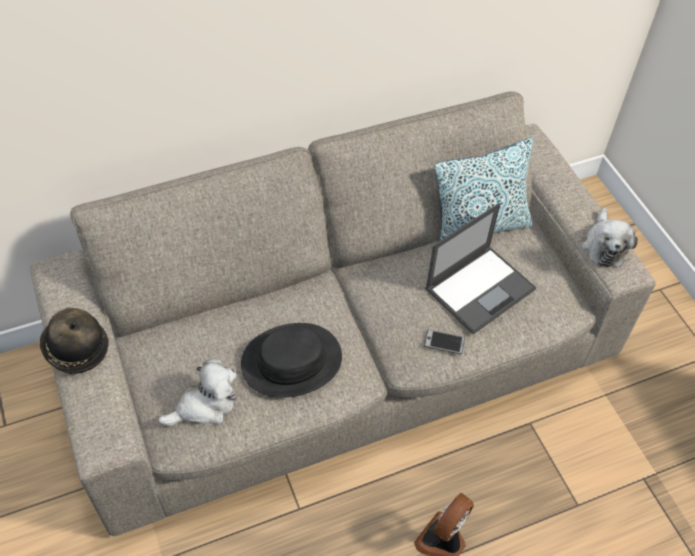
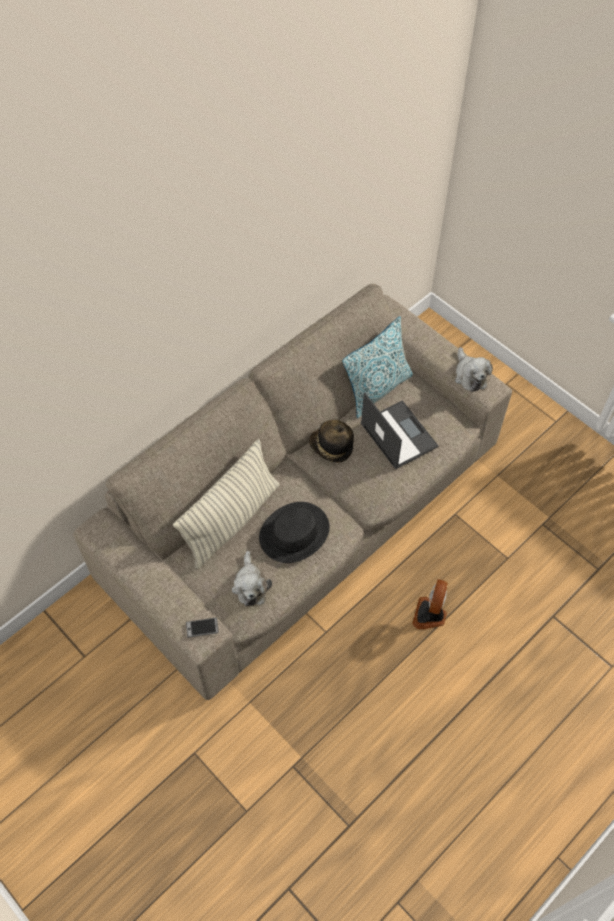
camera: 20 degrees left, 5 degrees up
hat [40,308,109,374] -> hat moved to [309,420,354,463]
plush toy [158,359,236,426] -> plush toy turned 135 degrees clockwise [232,551,272,606]
phone [424,330,465,355] -> phone moved to [186,618,219,638]
laptop [425,203,536,334] -> laptop turned 60 degrees counterclockwise [361,392,439,469]
none -> pillow [173,439,279,569]

